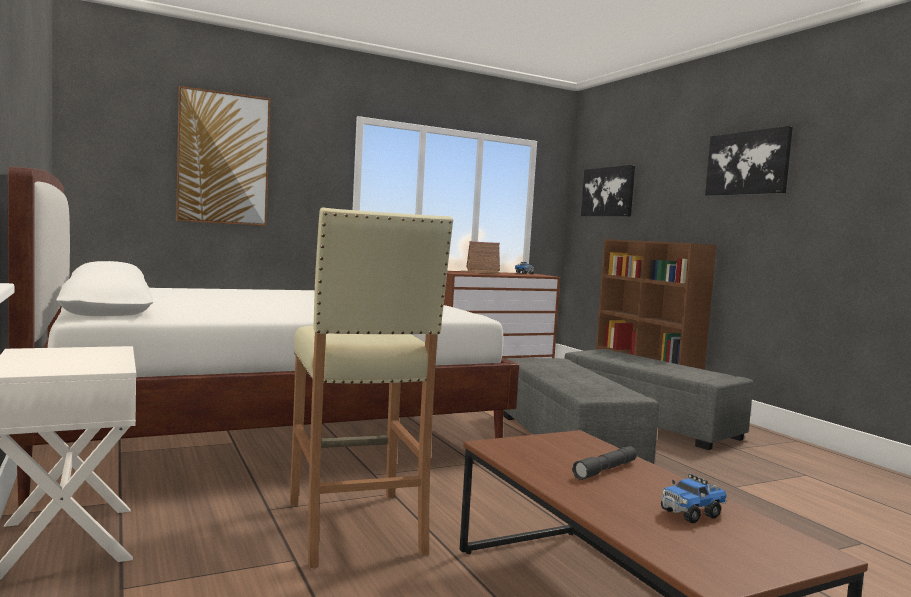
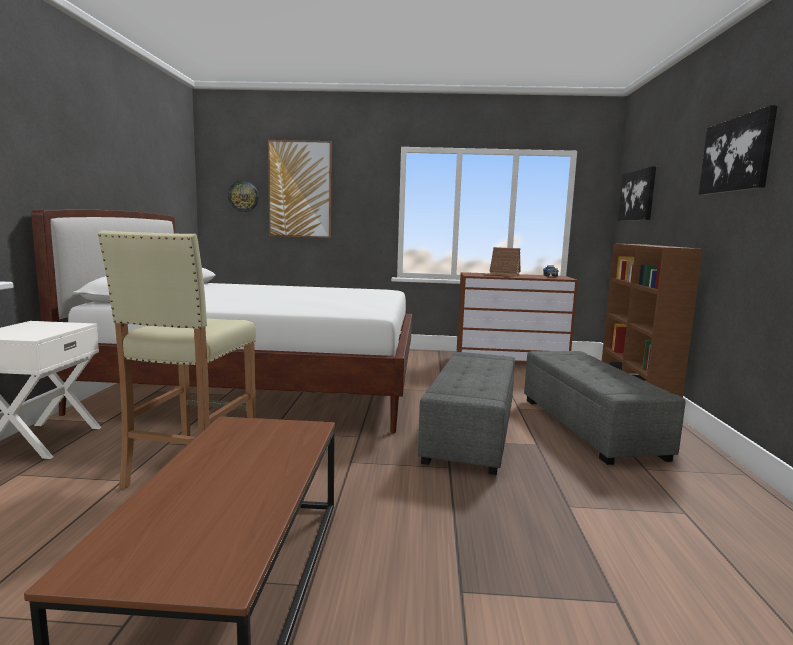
camera: 30 degrees right, 5 degrees up
grey flashlight [572,446,637,480] -> none
toy truck [661,474,727,523] -> none
none -> wall clock [228,181,259,212]

